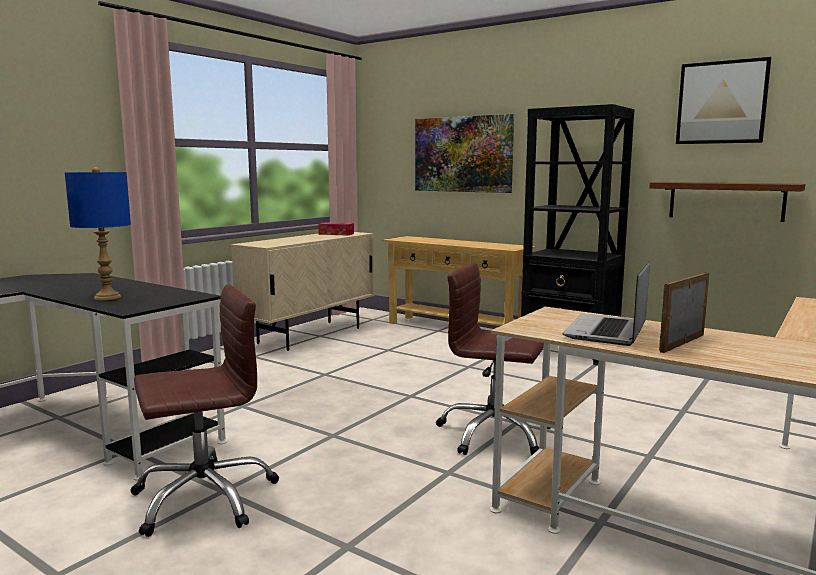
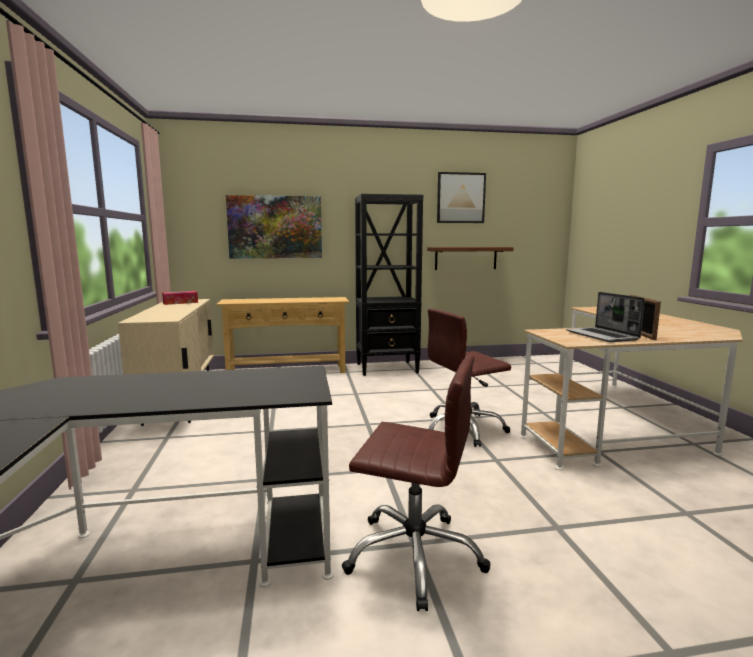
camera: 45 degrees left, 0 degrees up
blue table lamp [65,167,131,300] -> none
brown office chair [131,284,279,537] -> brown office chair turned 90 degrees clockwise [342,355,490,611]

